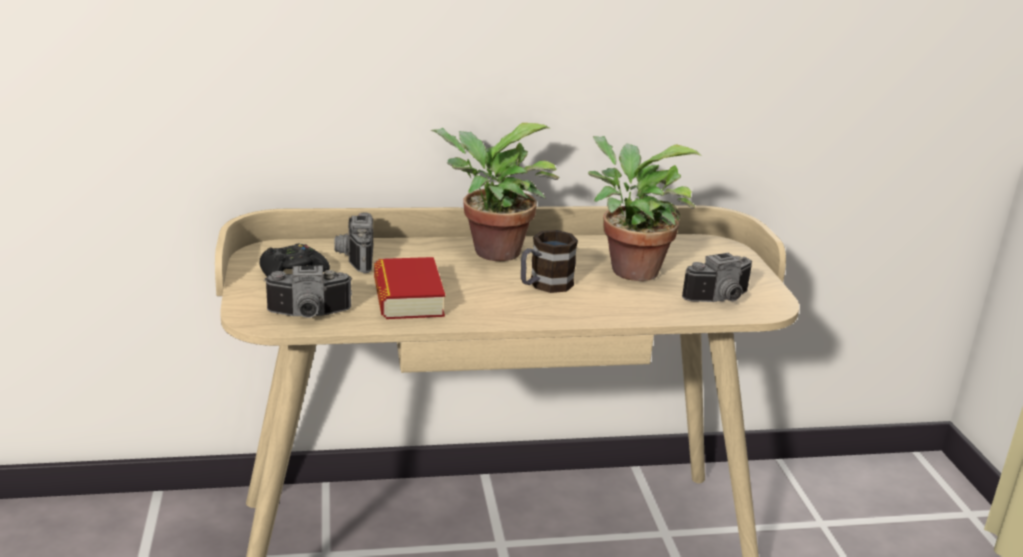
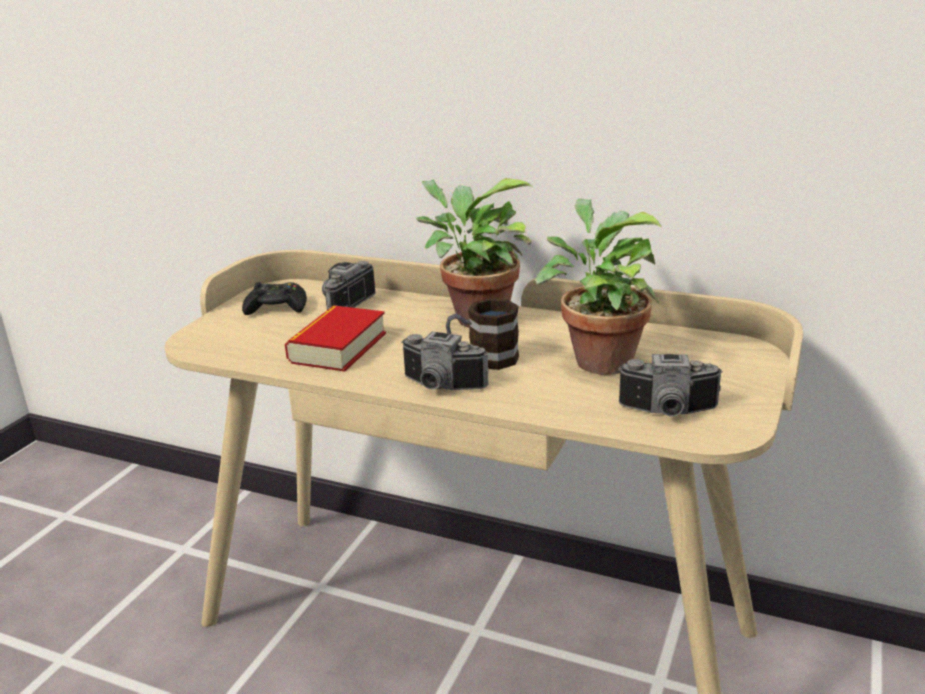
camera: 35 degrees right, 0 degrees up
camera [263,266,352,318] -> camera moved to [401,331,489,390]

